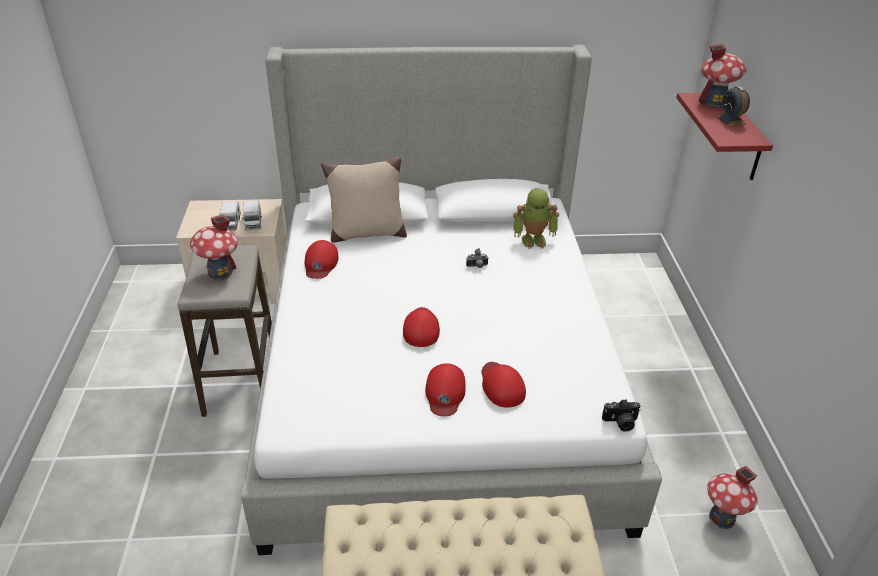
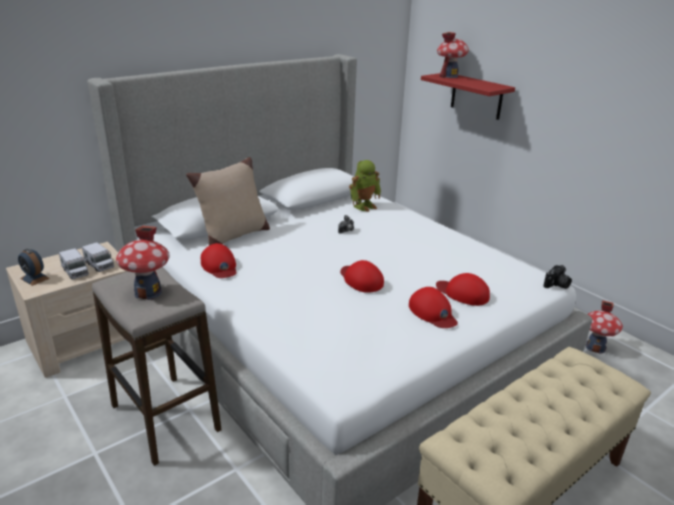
camera: 35 degrees left, 10 degrees down
alarm clock [715,86,750,127] -> alarm clock moved to [18,249,50,286]

